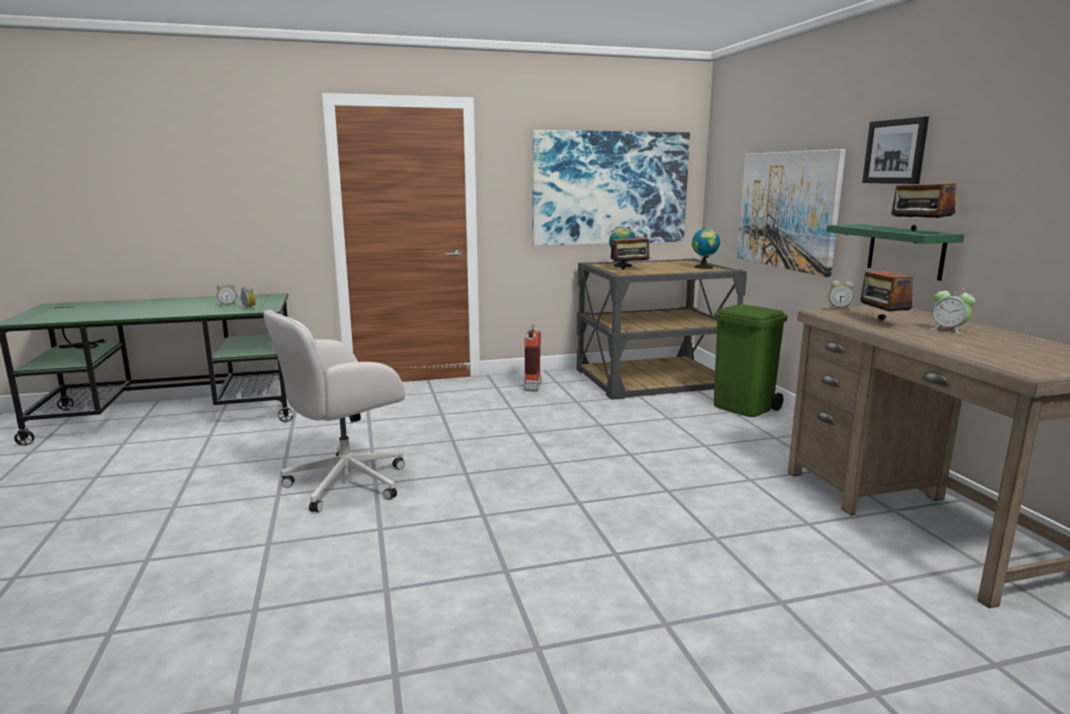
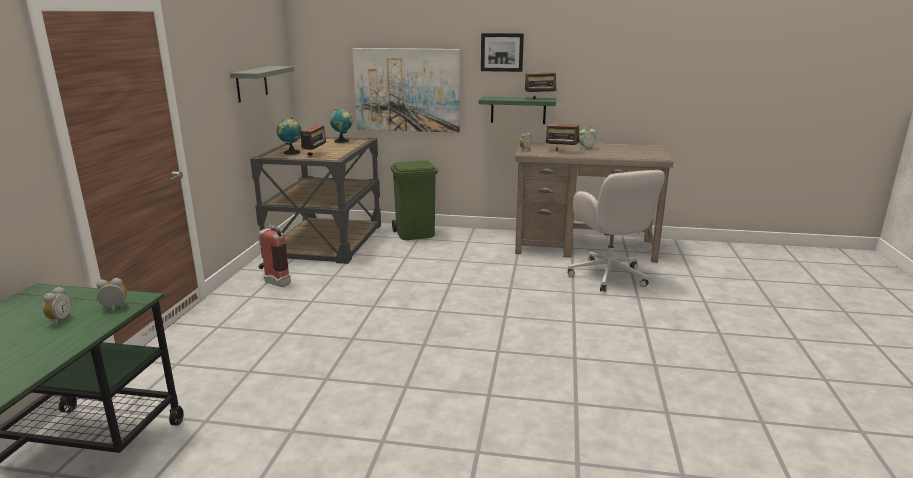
camera: 65 degrees left, 5 degrees up
white office chair [264,310,405,512] -> white office chair moved to [567,170,665,292]
picture [532,130,690,246] -> grey shelf [230,66,294,102]

